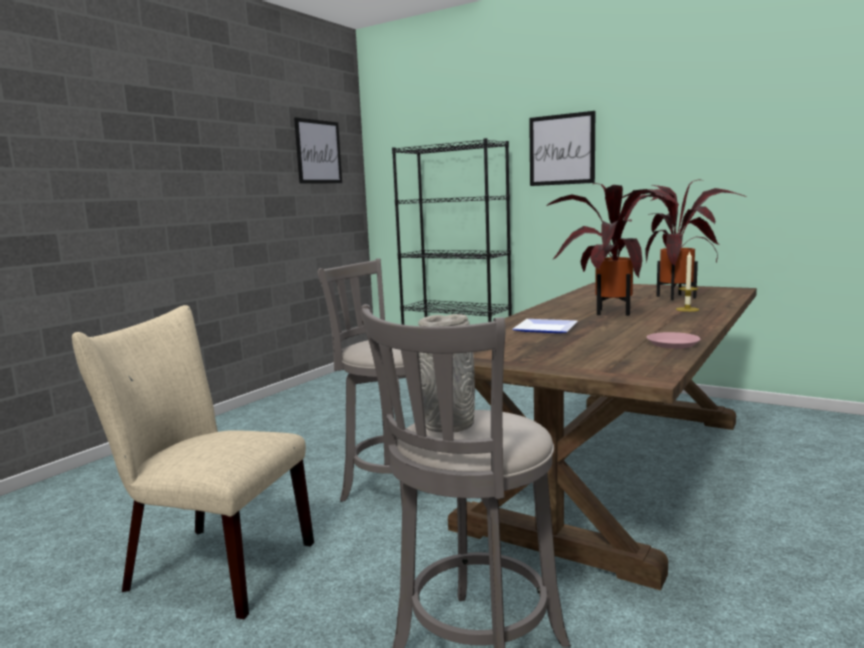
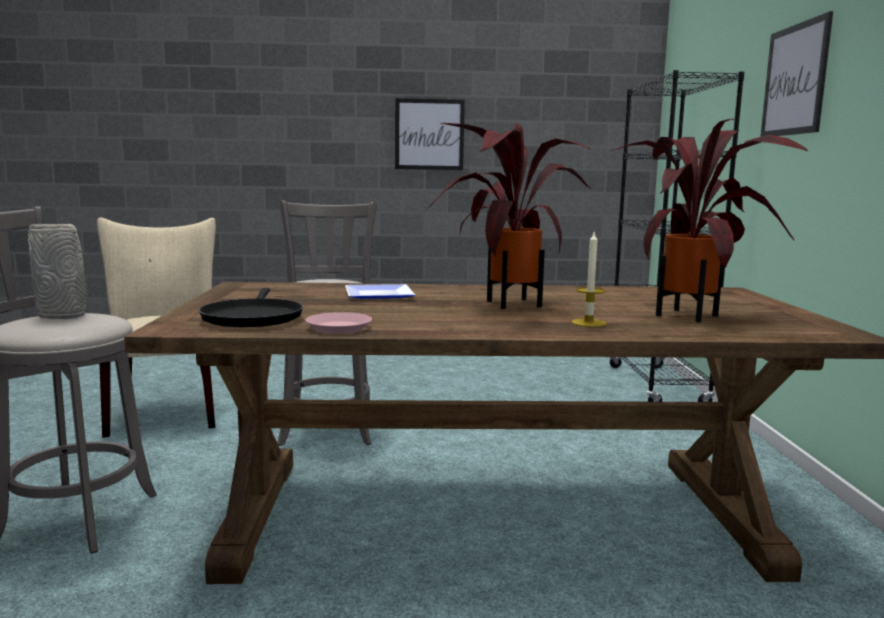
camera: 55 degrees right, 0 degrees up
picture [294,117,342,184] -> picture moved to [395,98,465,170]
none -> black frying pan [199,288,303,327]

